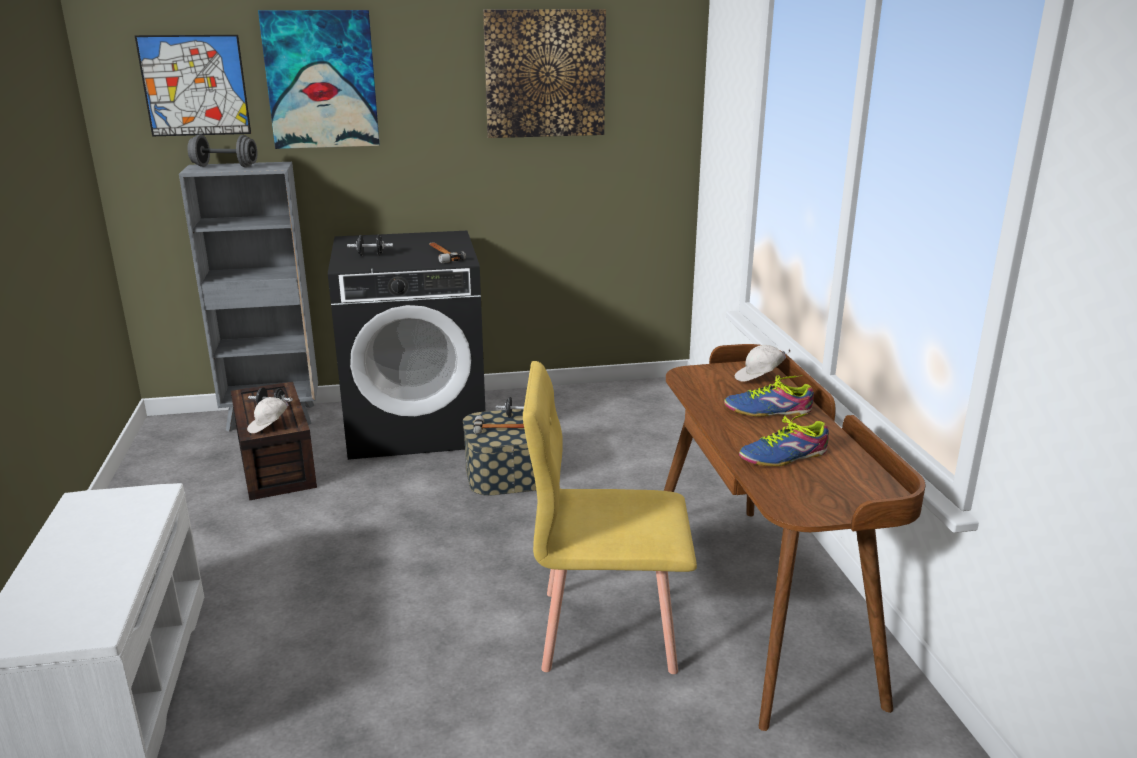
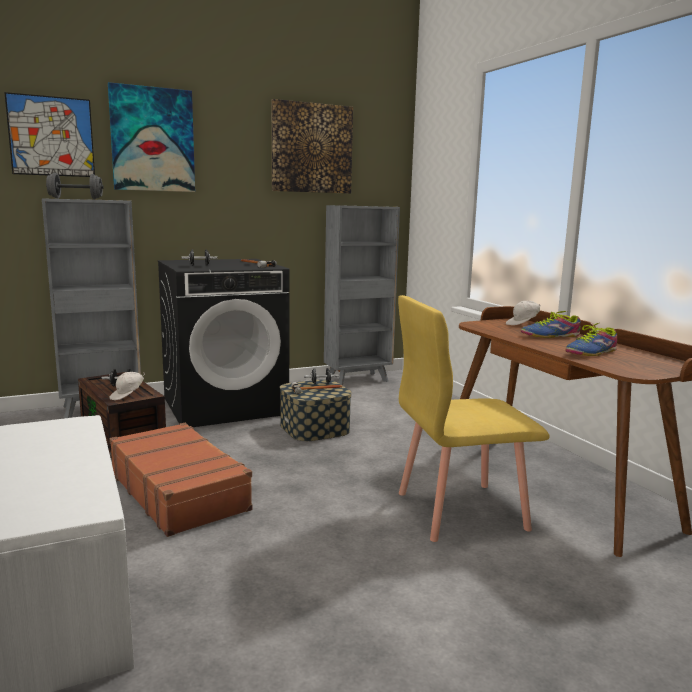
camera: 15 degrees left, 10 degrees down
none -> brown suitcase [109,423,253,537]
none -> grey bookcase [324,205,400,386]

